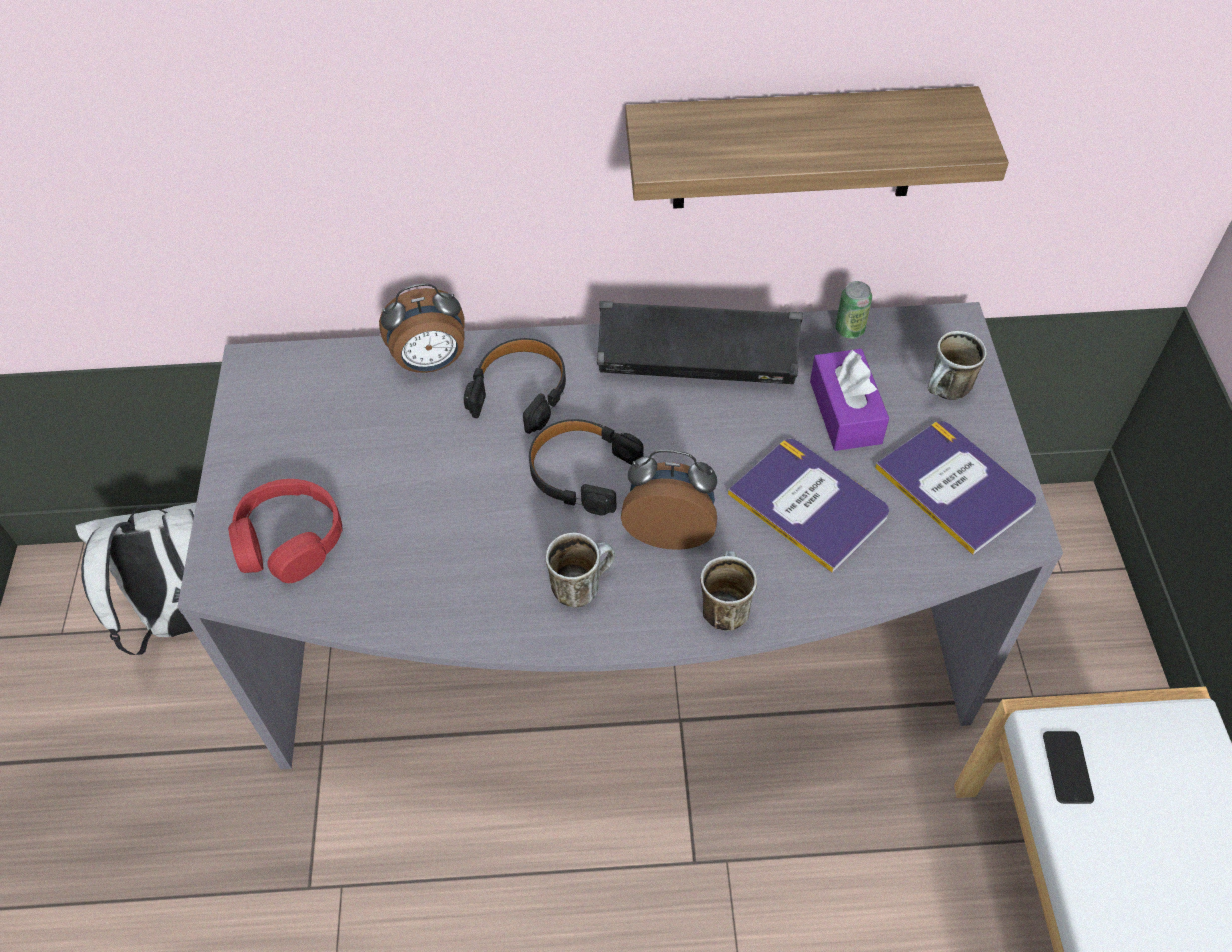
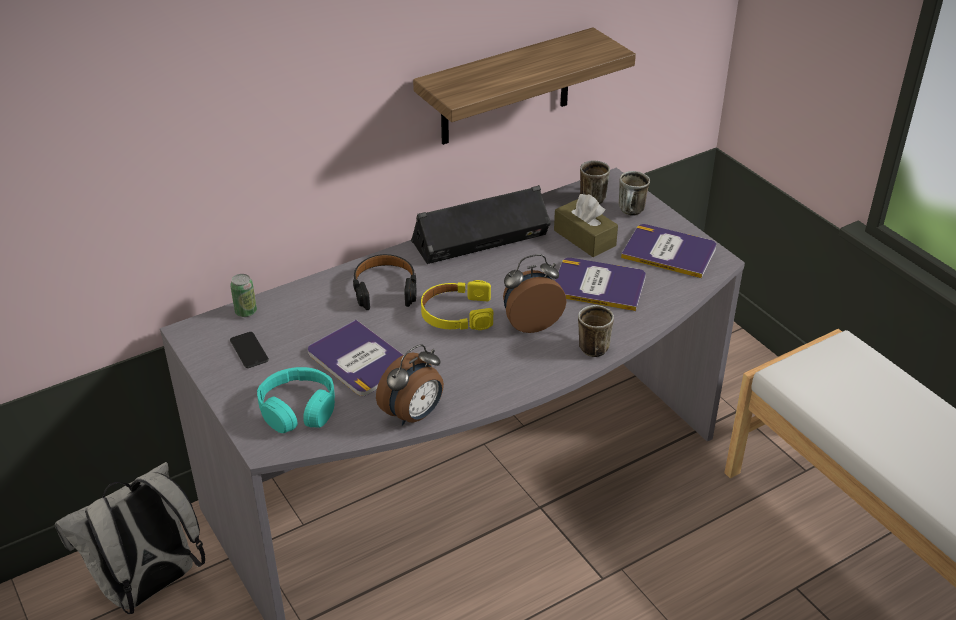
camera: 30 degrees left, 15 degrees down
red headphones [228,479,342,583] -> turquoise headphones [257,367,335,433]
alarm clock [379,283,465,373] -> alarm clock moved to [376,345,444,426]
black headphones [529,419,644,515] -> yellow headphones [421,280,493,330]
mug [545,532,615,607] -> mug moved to [580,161,610,204]
purple tissue box [810,349,889,451] -> brown tissue box [554,194,618,257]
can [835,281,872,339] -> can moved to [230,274,257,317]
phone [1043,731,1094,804] -> phone moved to [230,332,269,368]
none -> book [308,320,403,396]

